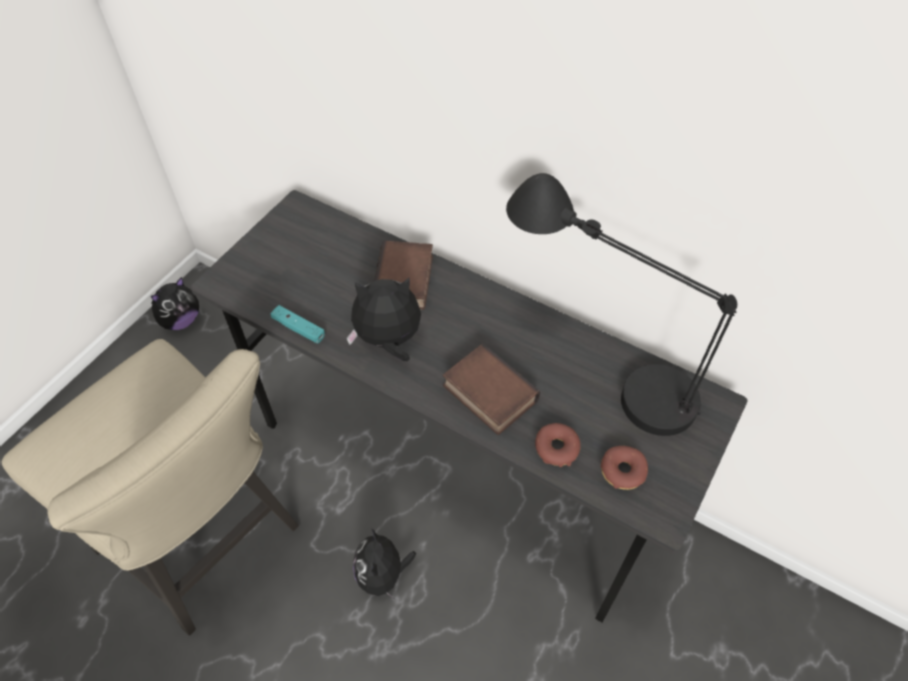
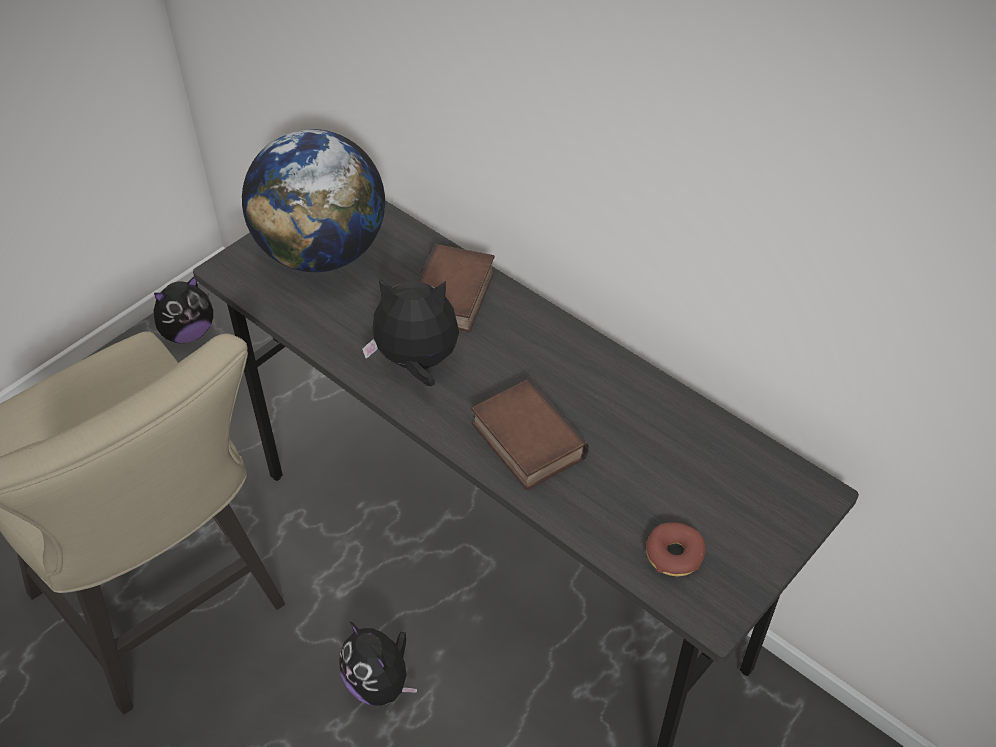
camera: 10 degrees right, 5 degrees down
turquoise game controller [271,305,325,343] -> none
plush toy [353,528,416,599] -> plush toy turned 45 degrees counterclockwise [339,621,417,705]
black table lamp [506,173,737,436] -> none
donut [535,423,581,467] -> none
none -> globe [242,129,385,272]

